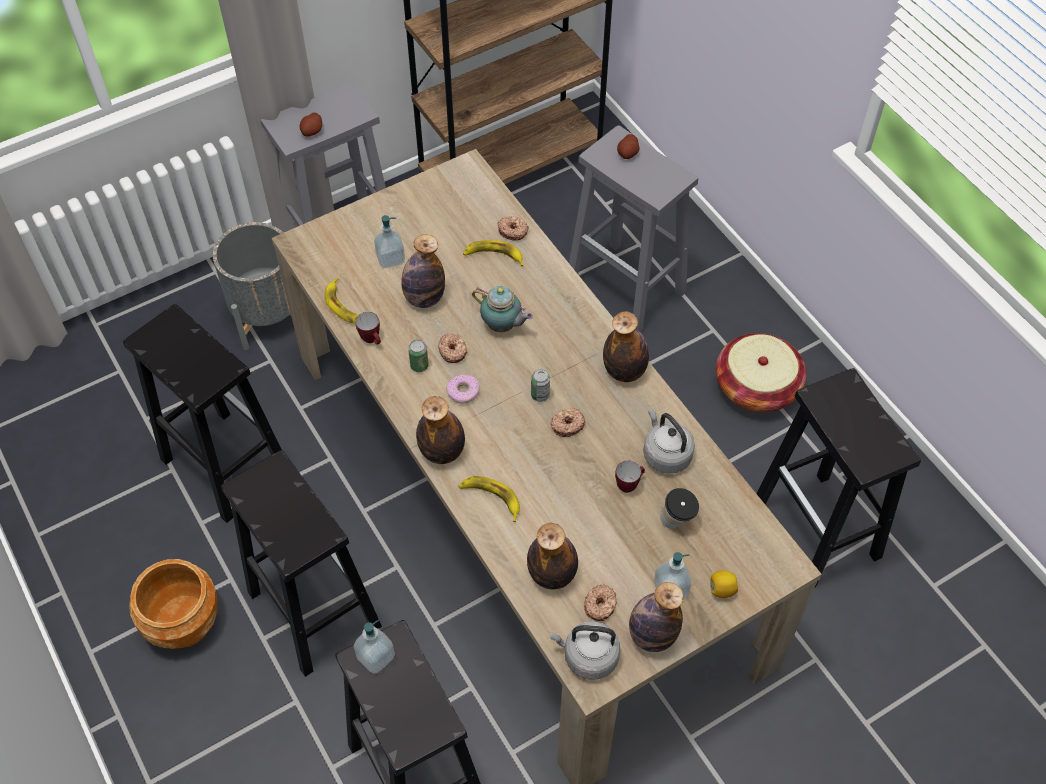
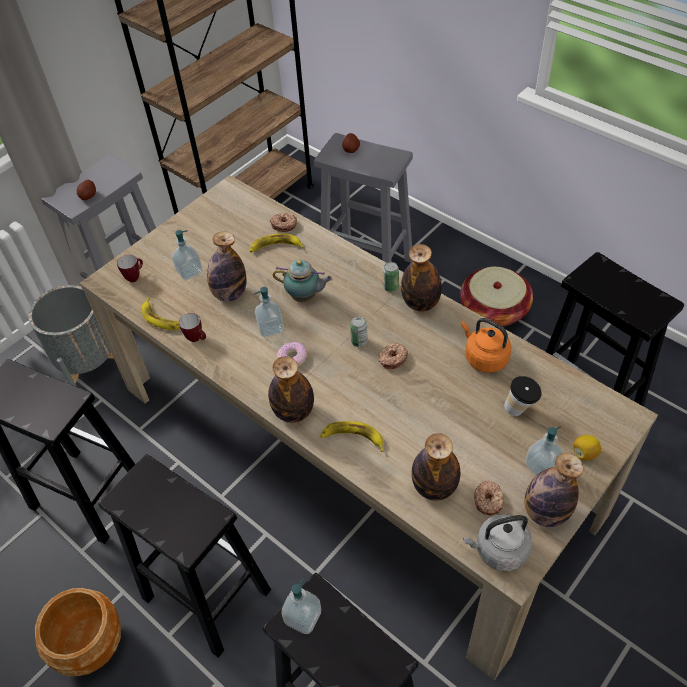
camera: 15 degrees left, 5 degrees down
can [408,340,429,372] -> can moved to [383,262,399,292]
donut [438,334,467,363] -> soap dispenser [254,287,284,337]
mug [615,461,645,493] -> mug moved to [117,255,143,282]
grey kettle [643,408,695,474] -> orange kettle [461,318,512,373]

